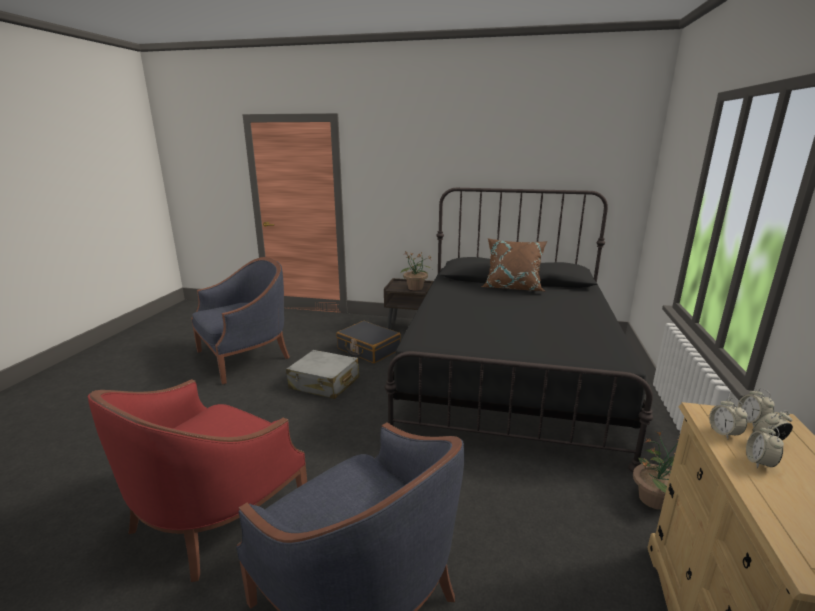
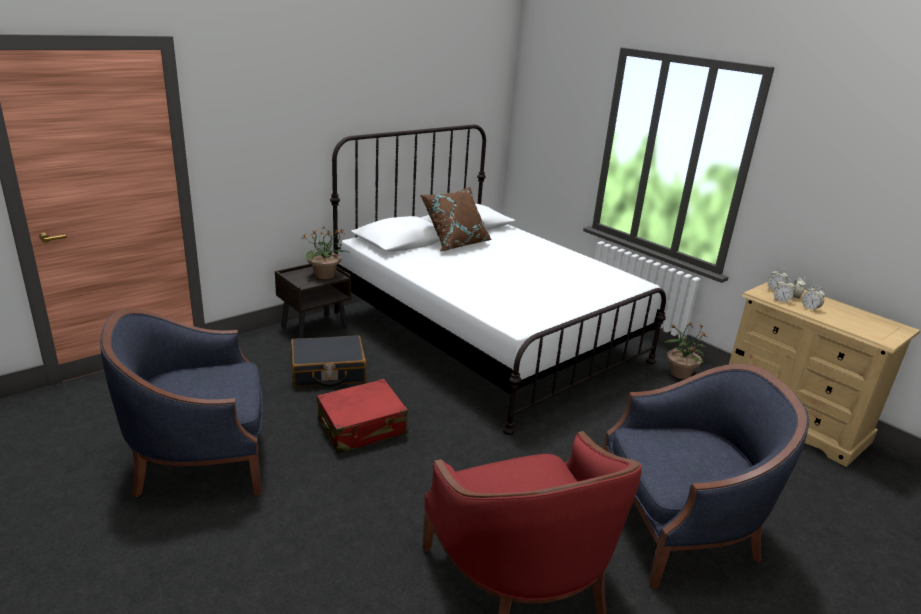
camera: 55 degrees left, 5 degrees up
blue armchair [191,257,290,384] -> blue armchair turned 105 degrees counterclockwise [100,309,263,497]
grey suitcase [286,350,360,399] -> red suitcase [317,379,408,454]
black bed [385,188,653,472] -> white bed [330,125,666,435]

